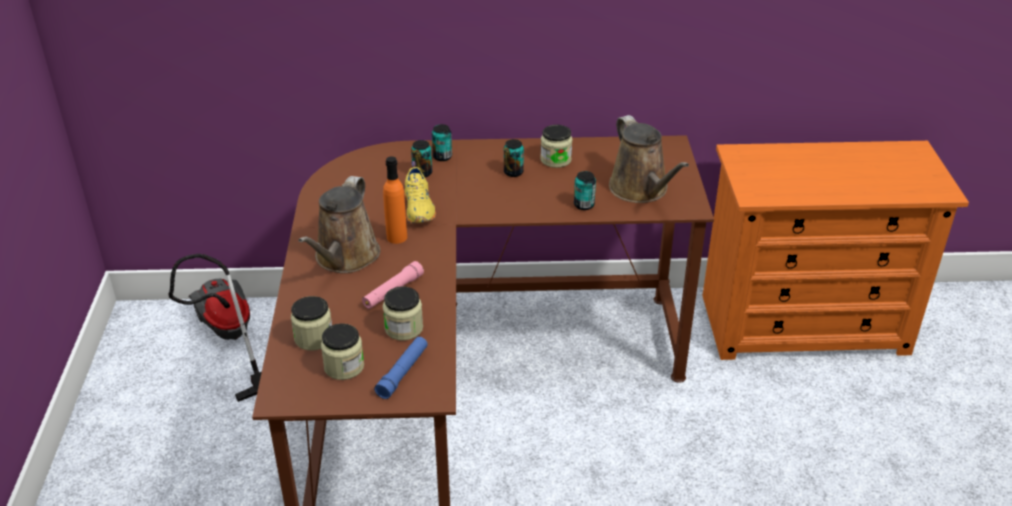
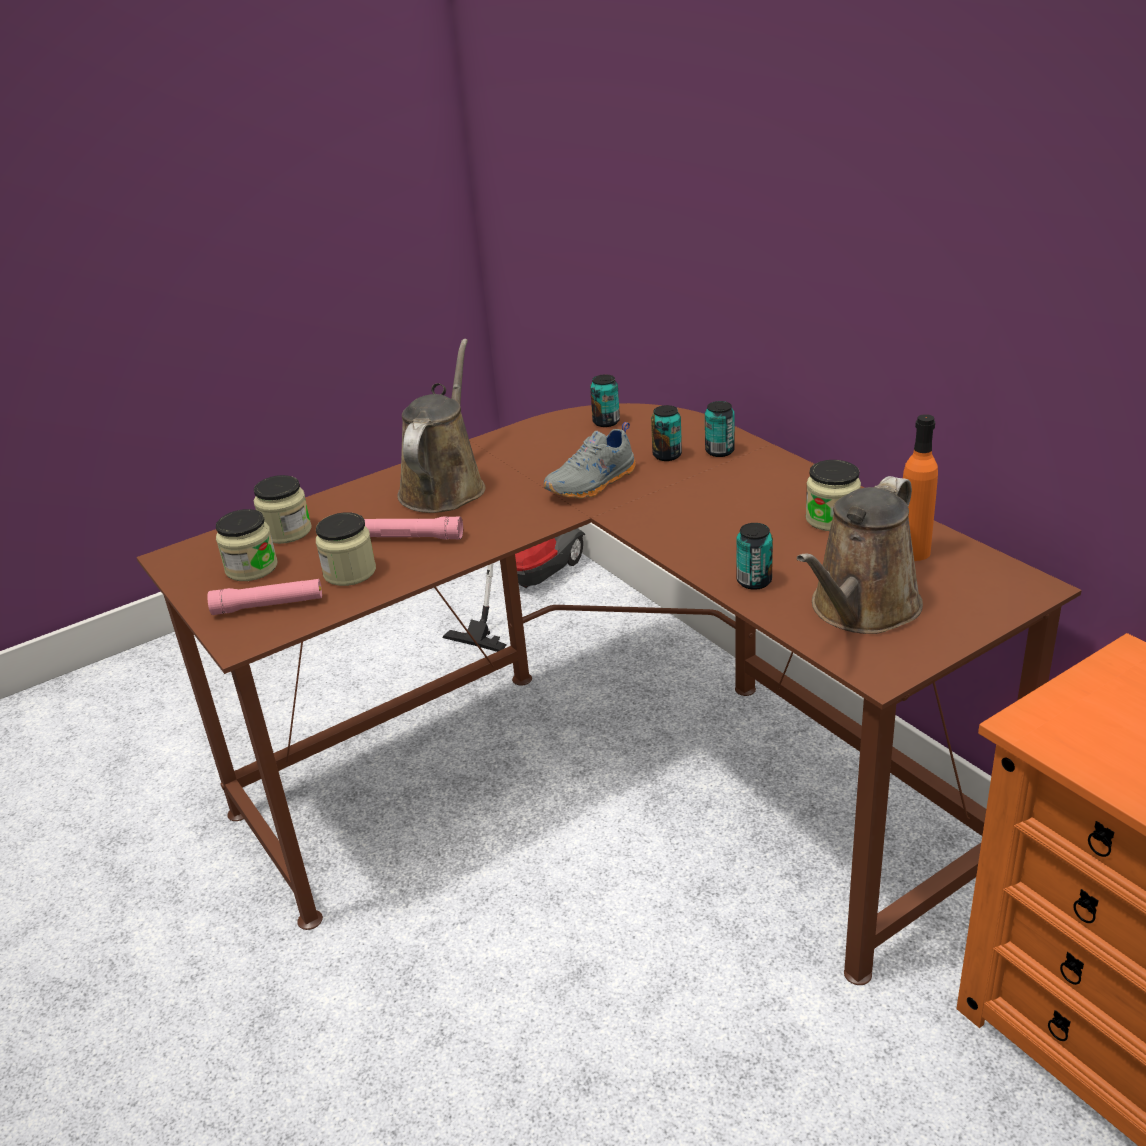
camera: 60 degrees right, 5 degrees down
brown watering can [298,176,380,273] -> brown watering can turned 120 degrees clockwise [397,339,486,513]
blue flashlight [374,337,428,399] -> pink flashlight [207,579,322,615]
orange bottle [383,156,407,244] -> orange bottle moved to [903,414,938,561]
yellow shoe [404,161,436,223] -> grey shoe [544,422,636,499]
can [504,139,524,177] -> can moved to [590,374,620,427]

